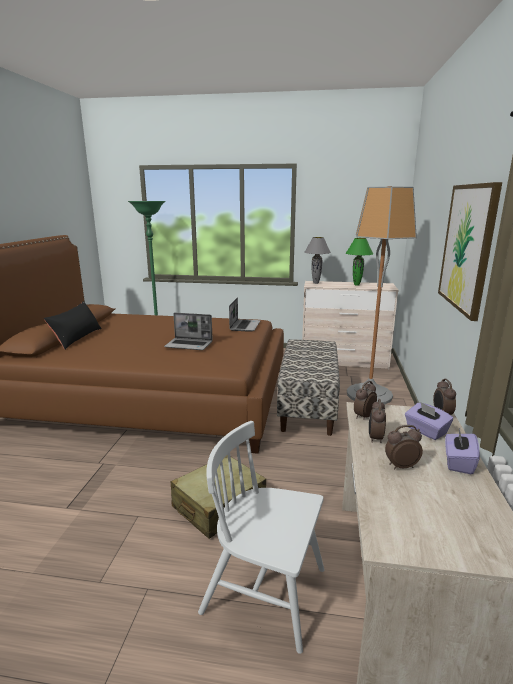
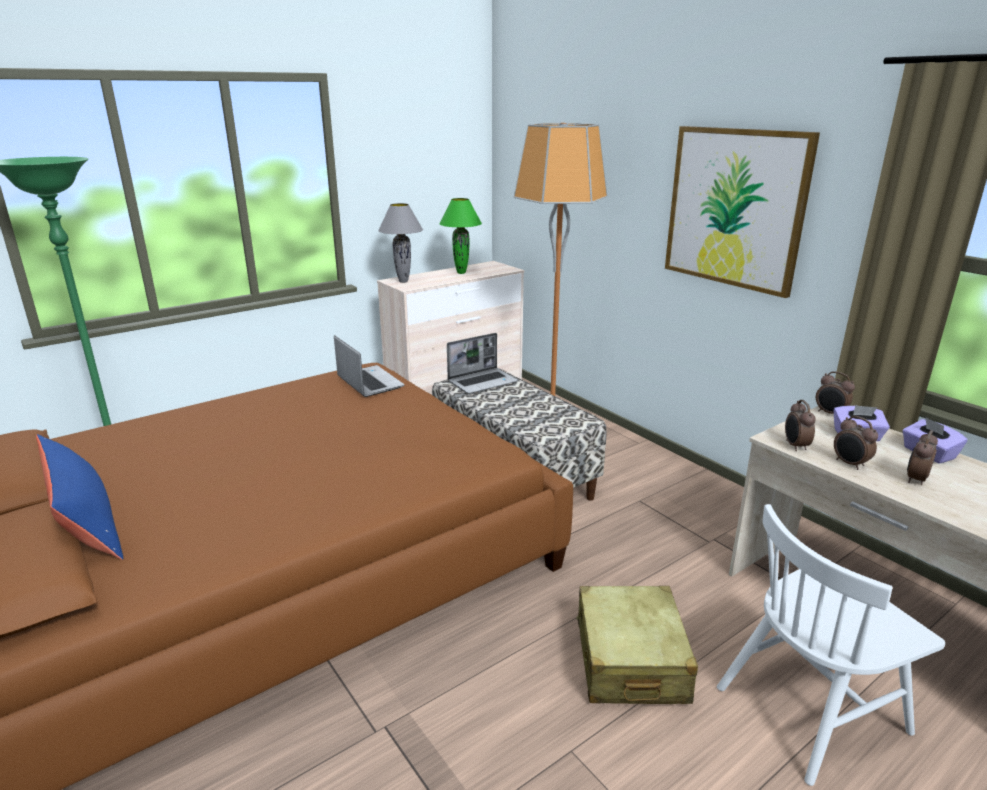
camera: 45 degrees left, 5 degrees up
black pillow [44,301,102,350] -> blue pillow [36,434,123,560]
laptop [164,313,213,350] -> laptop moved to [447,333,518,394]

